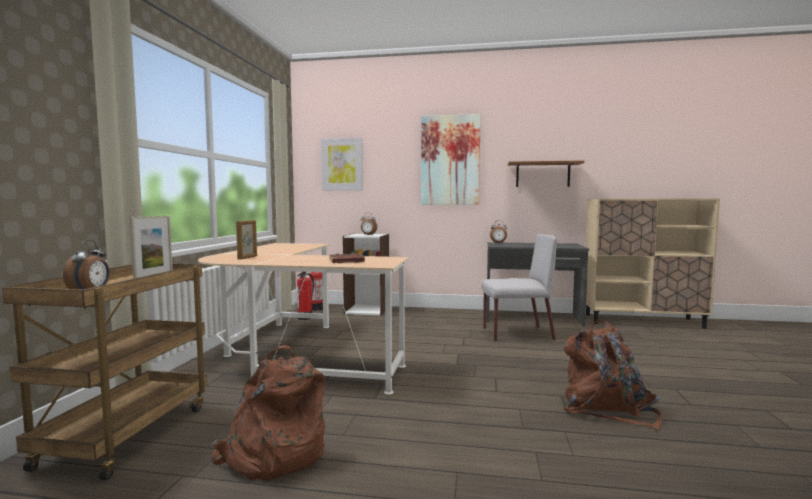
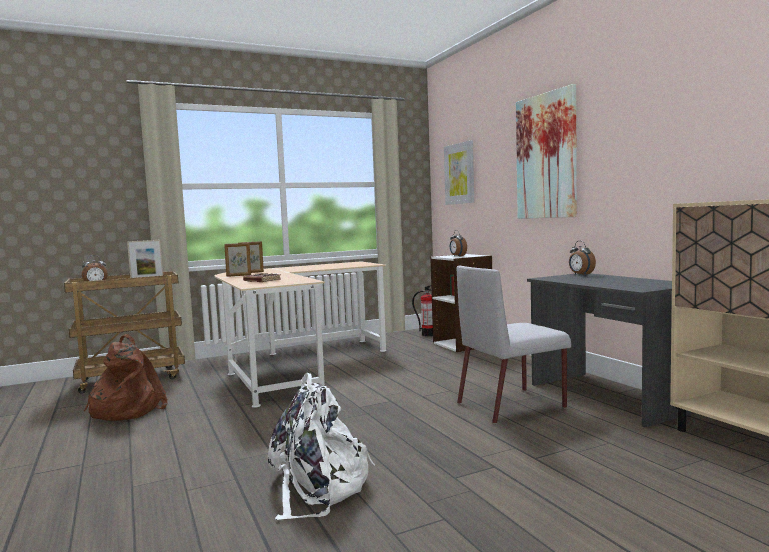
camera: 55 degrees right, 0 degrees up
fire extinguisher [297,272,314,320] -> none
grey chair [481,234,557,342] -> grey chair turned 105 degrees clockwise [457,266,571,424]
brown shelf [508,160,584,187] -> none
brown backpack [564,320,662,430] -> white backpack [268,373,375,520]
none -> picture frame [224,243,251,277]

